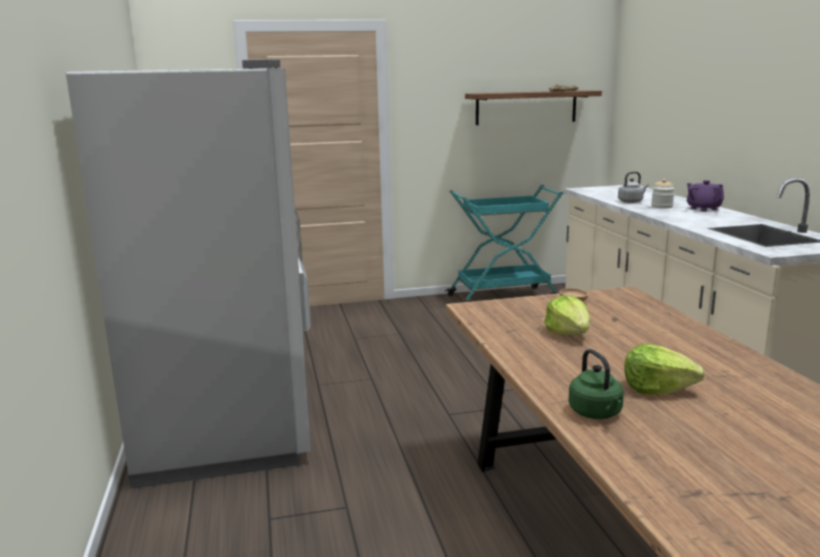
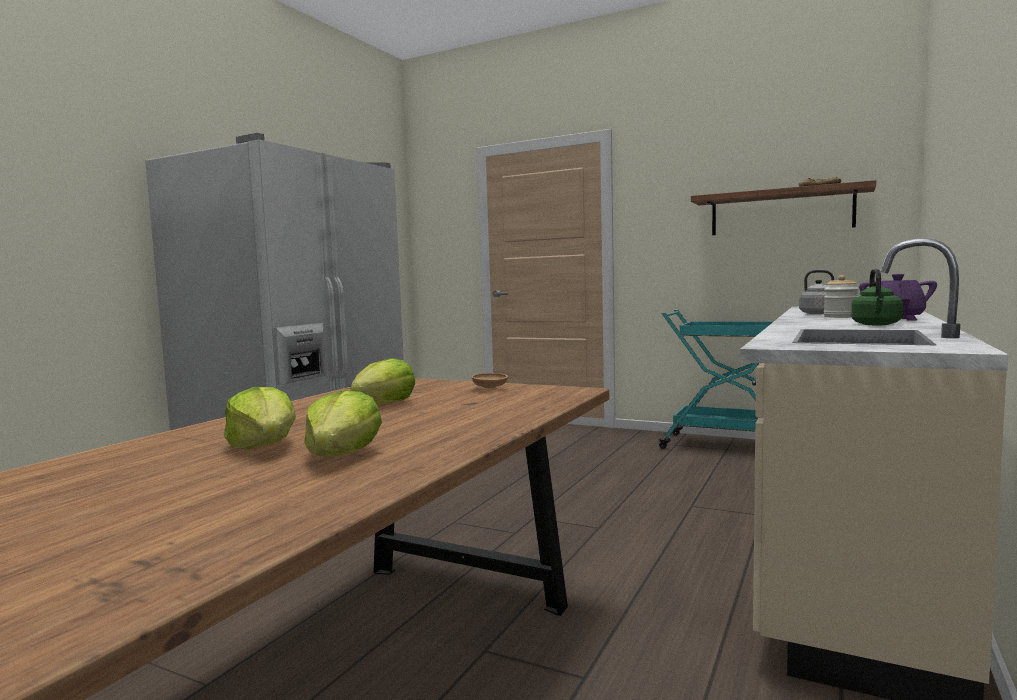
camera: 40 degrees right, 10 degrees down
green kettle [569,349,624,419] -> green kettle moved to [851,269,903,325]
none -> lettuce [304,390,382,456]

